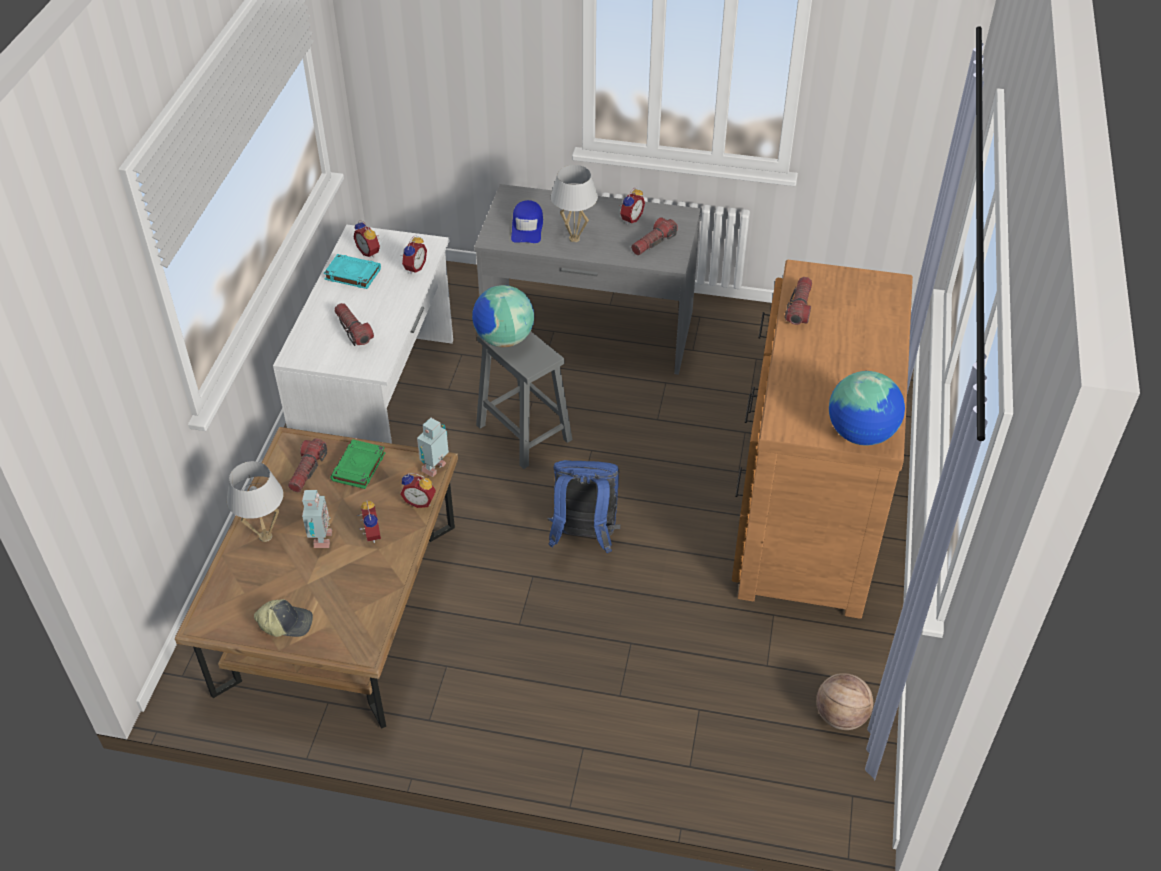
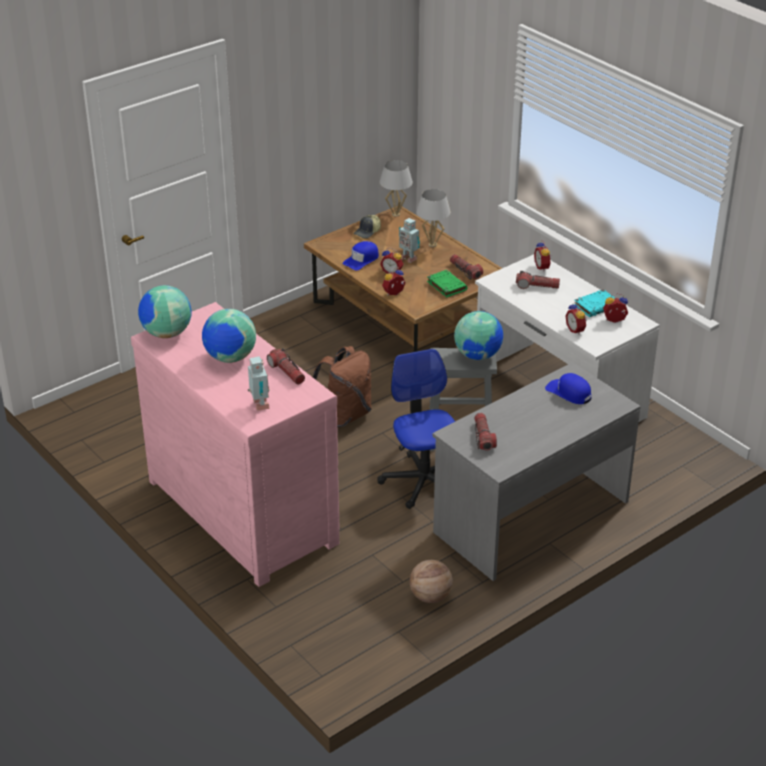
camera: 130 degrees right, 10 degrees down
toy robot [417,418,449,477] -> toy robot moved to [248,356,270,411]
blue backpack [547,460,621,553] -> brown backpack [313,346,372,427]
white table lamp [551,165,598,242] -> white table lamp moved to [379,160,413,217]
alarm clock [620,187,645,225] -> alarm clock moved to [534,240,552,272]
brown dresser [732,259,913,619] -> pink dresser [131,302,339,587]
basketball [816,673,873,730] -> basketball moved to [410,560,453,603]
none -> globe [202,309,256,363]
none -> blue cap [343,241,379,270]
none -> office chair [377,349,455,509]

